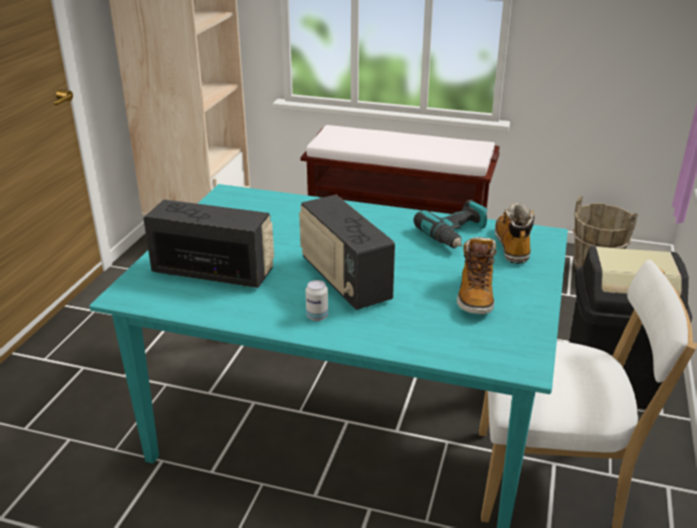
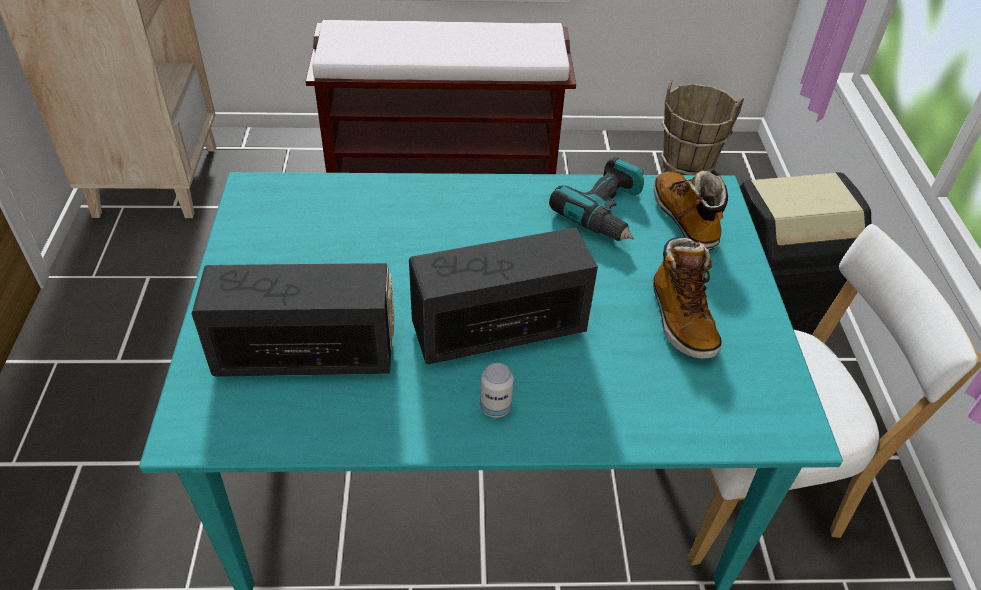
camera: 20 degrees left, 15 degrees up
radio [299,195,395,310] -> radio turned 120 degrees clockwise [409,227,598,364]

